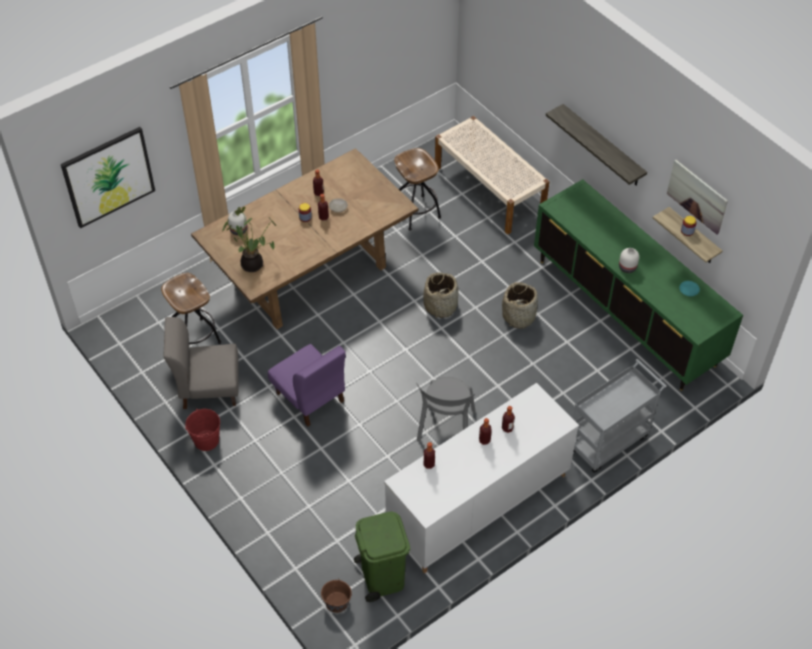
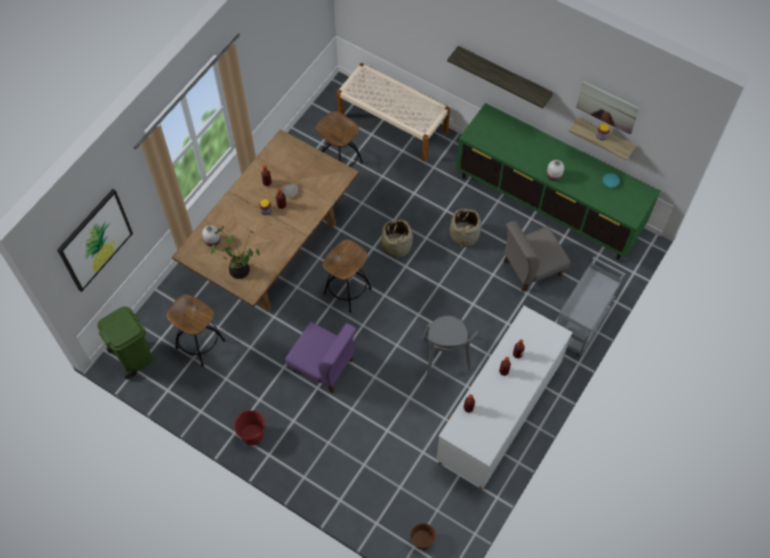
camera: 20 degrees left, 10 degrees up
grey chair [163,317,239,409] -> grey chair moved to [504,221,570,292]
green trash can [354,512,410,602] -> green trash can moved to [97,306,153,379]
none -> brown stool [323,239,372,313]

